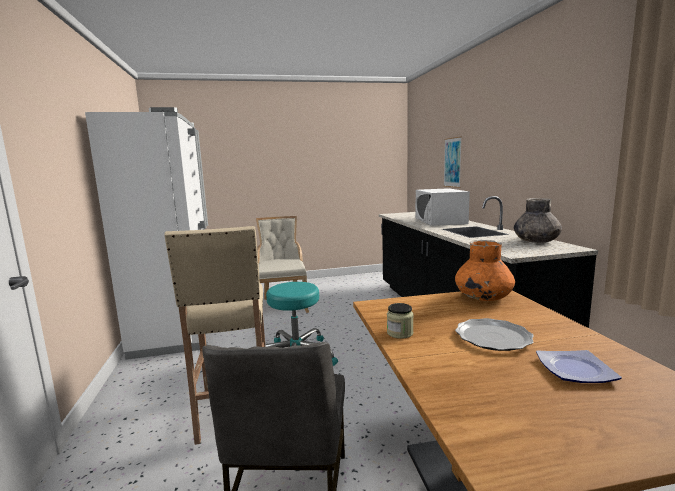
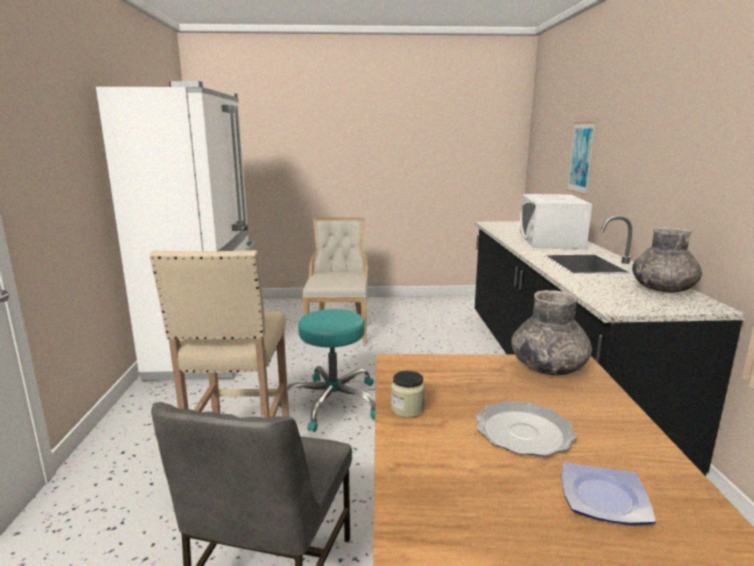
camera: 10 degrees right, 5 degrees up
orange vase [455,240,515,301] -> grey vase [511,290,592,376]

